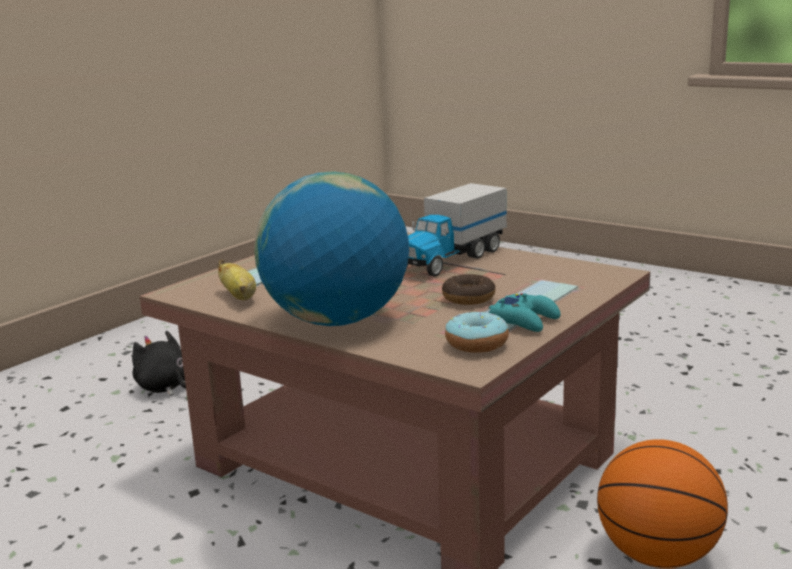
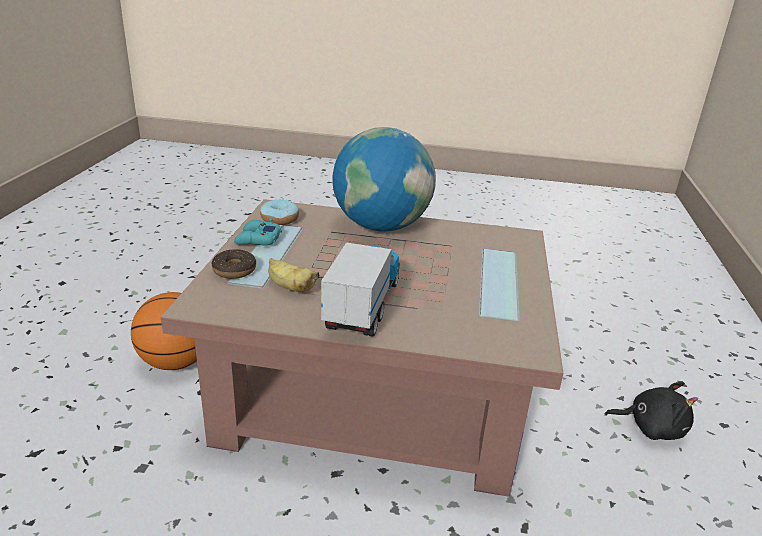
camera: 150 degrees right, 10 degrees up
banana [218,260,256,300] -> banana moved to [268,258,319,292]
donut [442,274,495,305] -> donut moved to [212,249,256,279]

